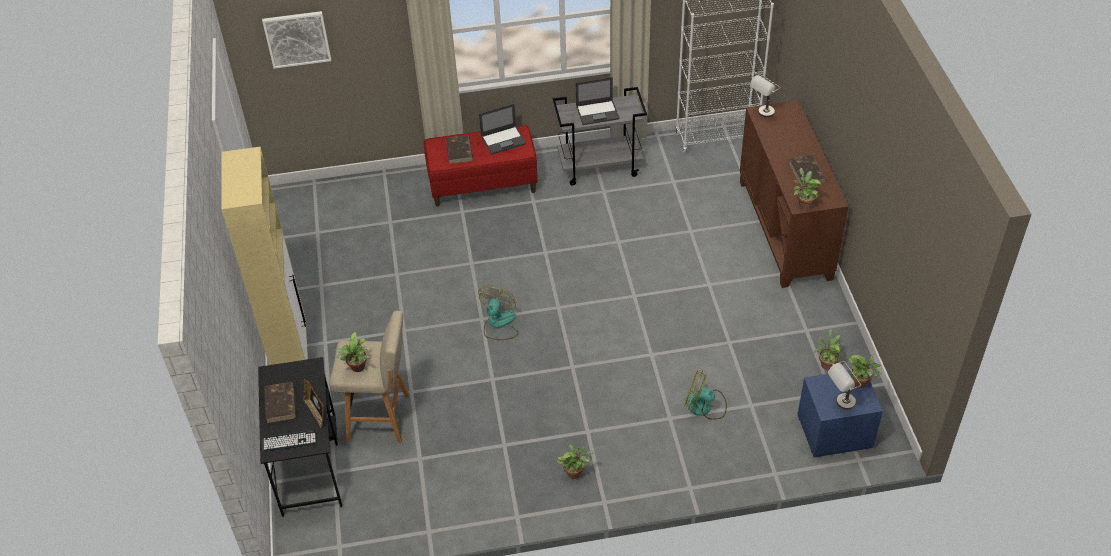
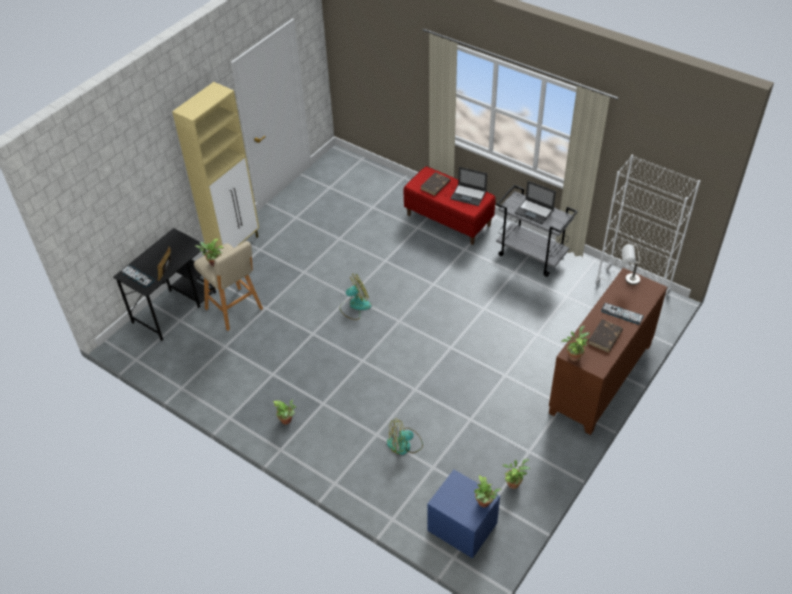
camera: 45 degrees right, 0 degrees up
picture [262,11,331,69] -> none
brown book [264,382,296,423] -> none
fan [684,370,727,420] -> fan turned 75 degrees counterclockwise [387,418,423,455]
grey table lamp [828,361,861,410] -> none
none -> keyboard [601,303,644,325]

